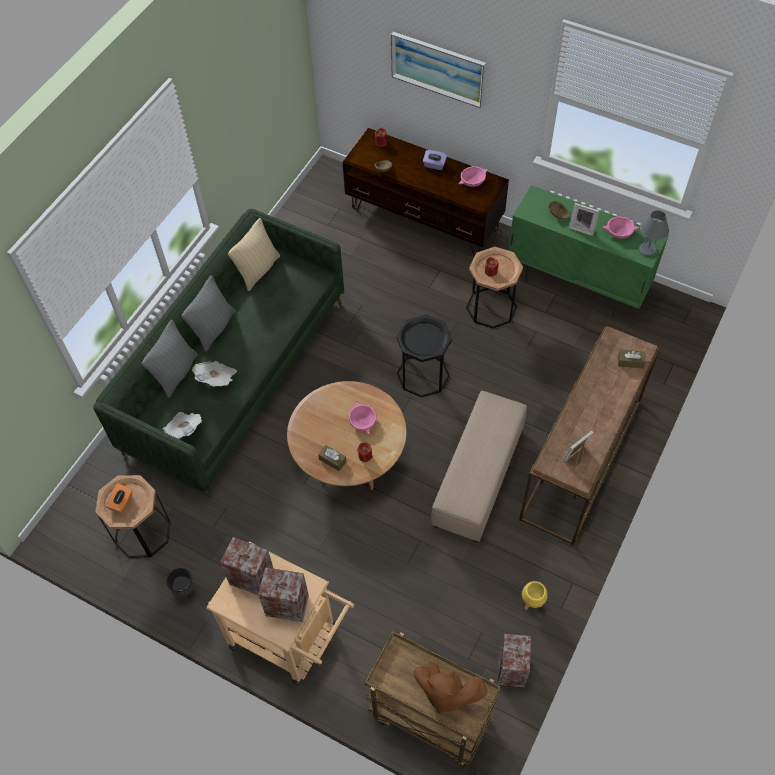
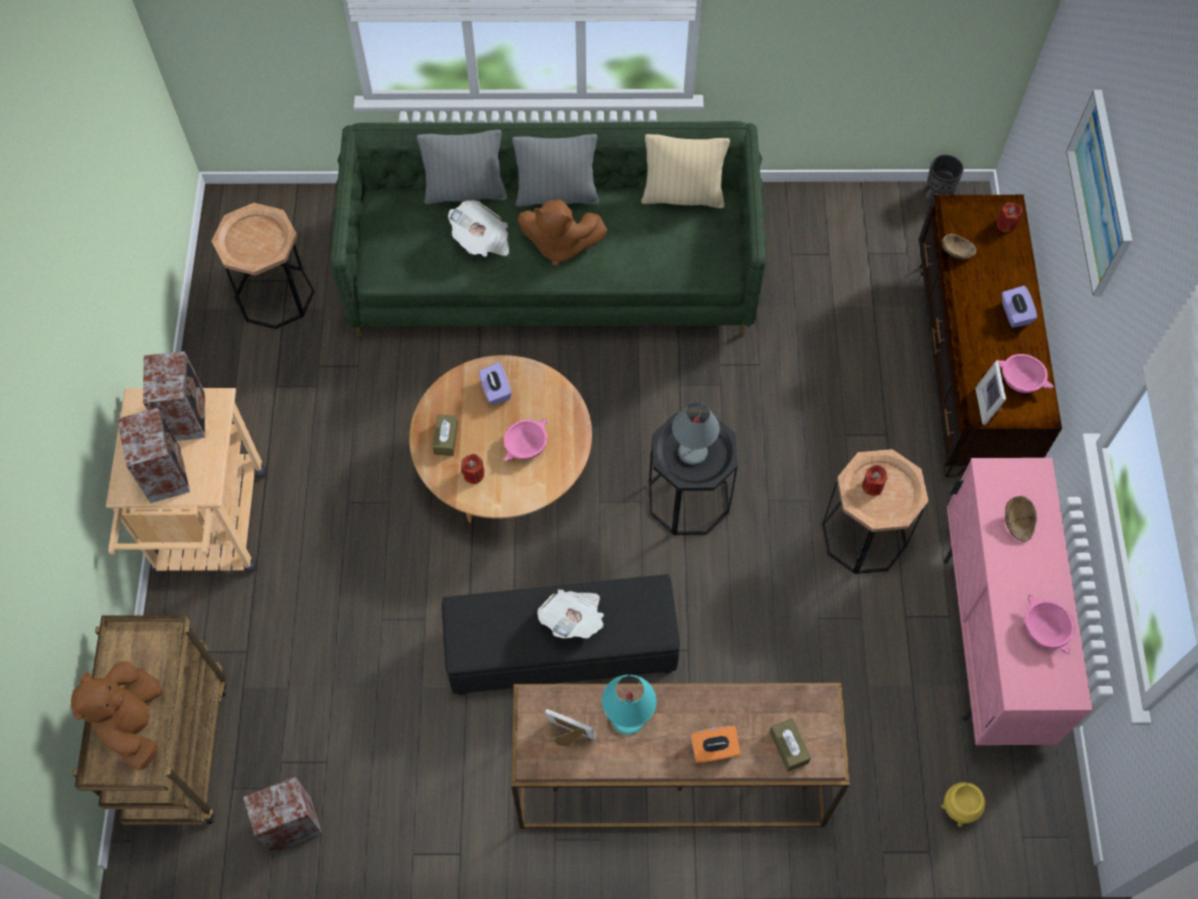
camera: 60 degrees right, 5 degrees up
orange tissue box [106,483,133,514] -> orange tissue box moved to [690,726,740,763]
newspaper [163,412,202,439] -> newspaper moved to [537,589,604,638]
black planter [166,567,194,602] -> black planter moved to [927,155,964,204]
beige ottoman [431,391,527,543] -> black ottoman [442,574,680,695]
green cabinet [508,185,669,317] -> pink cabinet [944,458,1092,745]
yellow planter [522,581,548,610] -> yellow planter moved to [941,782,985,827]
picture frame [569,203,600,236] -> picture frame moved to [975,361,1006,425]
grey table lamp [639,210,669,257] -> grey table lamp moved to [672,402,720,465]
none -> purple tissue box [479,362,511,405]
none -> brown plush toy [517,199,608,266]
none -> turquoise table lamp [602,675,656,735]

